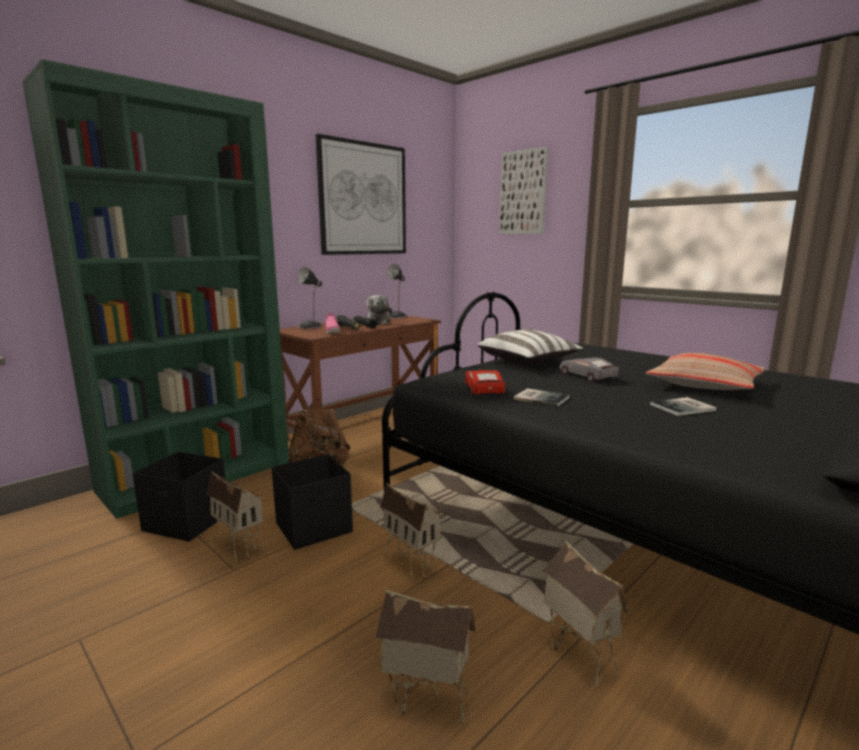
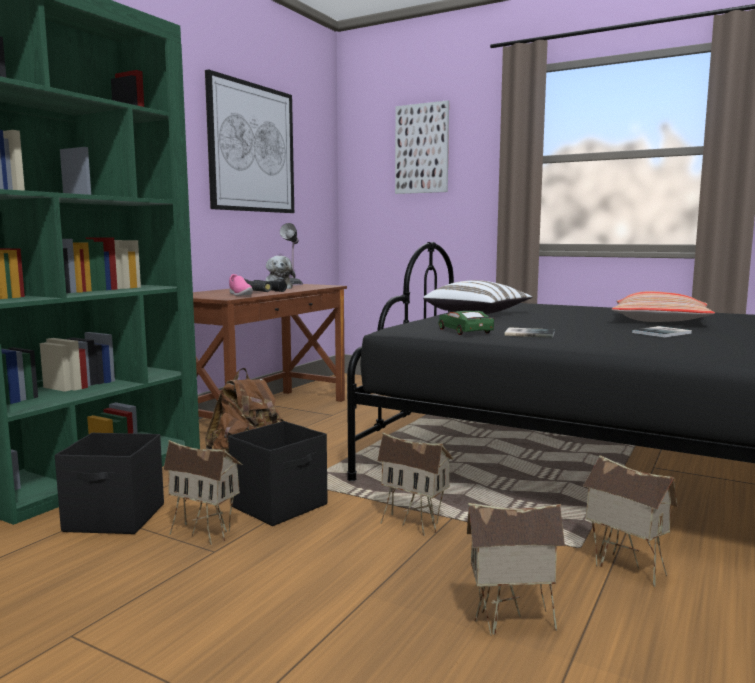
camera: 15 degrees left, 5 degrees down
table lamp [298,267,322,329] -> none
red toy car [465,370,505,395] -> green toy car [438,311,494,335]
grey toy car [559,358,619,381] -> none

